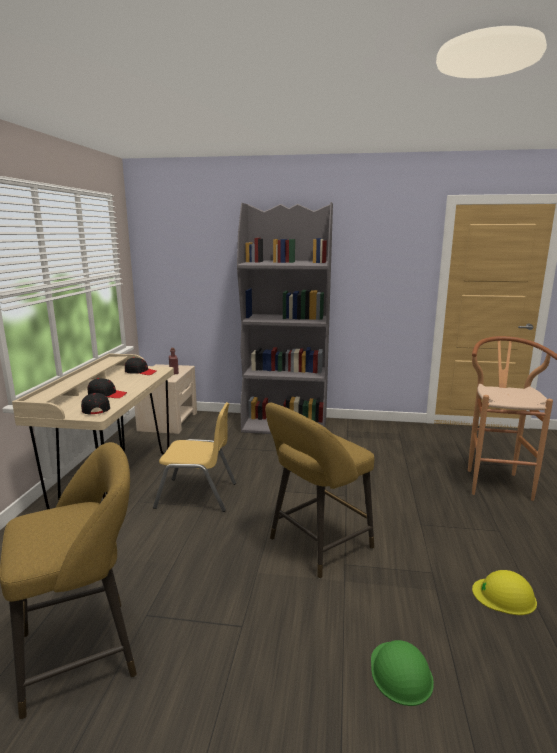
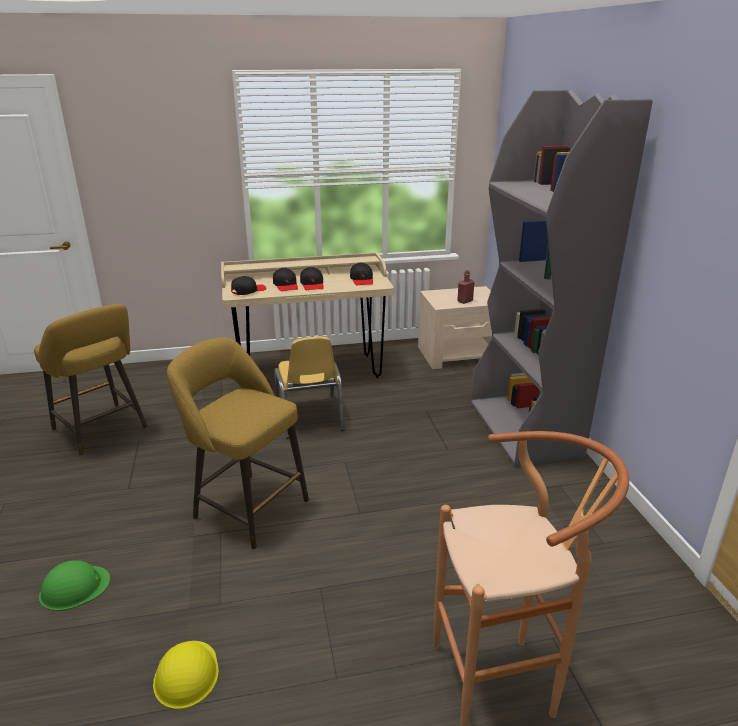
camera: 70 degrees right, 10 degrees up
none -> black cap [300,267,324,290]

